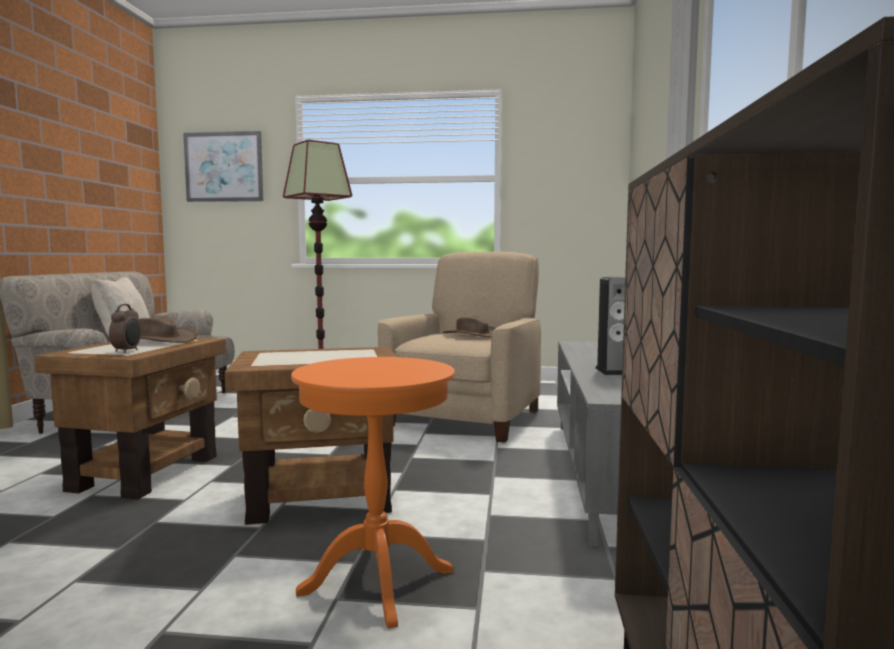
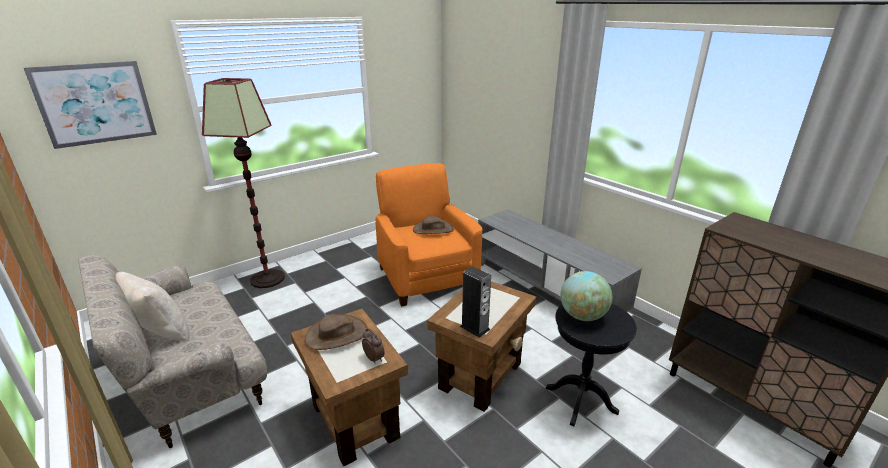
camera: 45 degrees left, 20 degrees up
orange side table [291,357,455,629] -> black side table [546,304,637,426]
beige armchair [378,252,541,443] -> orange armchair [375,163,483,306]
speaker [595,277,625,375] -> speaker moved to [460,266,491,338]
none -> globe [560,271,612,321]

